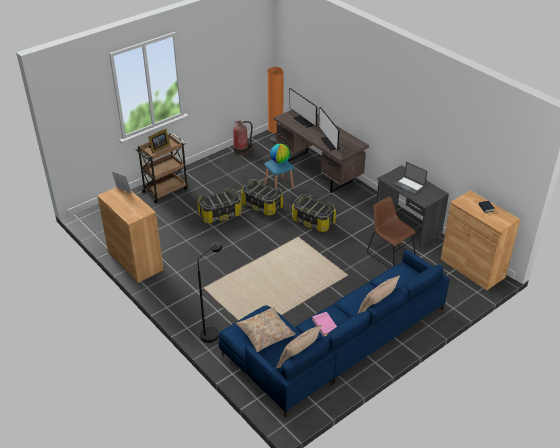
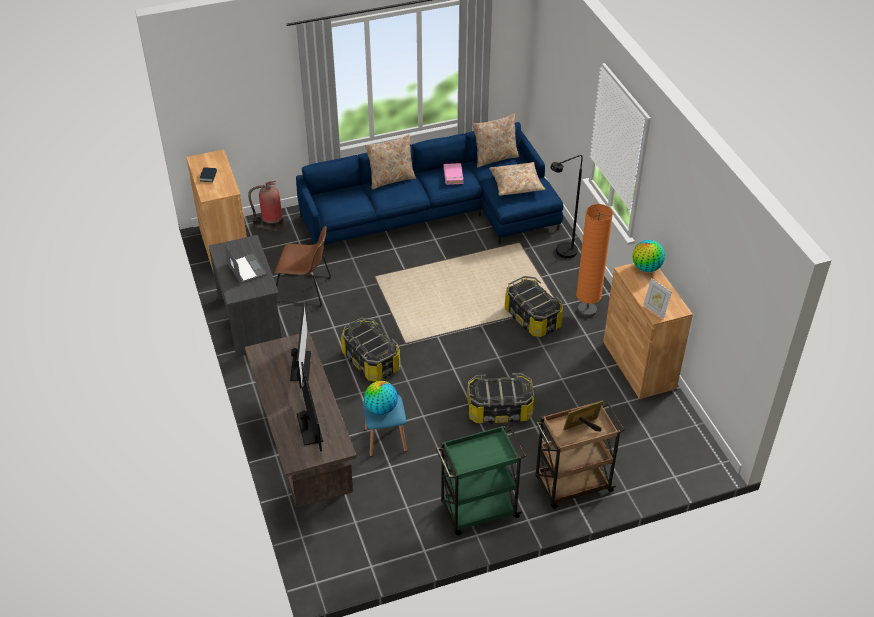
camera: 160 degrees left, 5 degrees up
fire extinguisher [233,120,253,155] -> fire extinguisher moved to [248,181,284,231]
storage box [241,179,283,215] -> storage box moved to [505,276,563,337]
orange floor lamp [267,67,283,143] -> orange floor lamp moved to [576,204,613,317]
brown chair [367,197,416,268] -> brown chair turned 60 degrees counterclockwise [275,226,331,307]
none -> green cart [436,426,526,535]
none -> globe [632,240,665,272]

